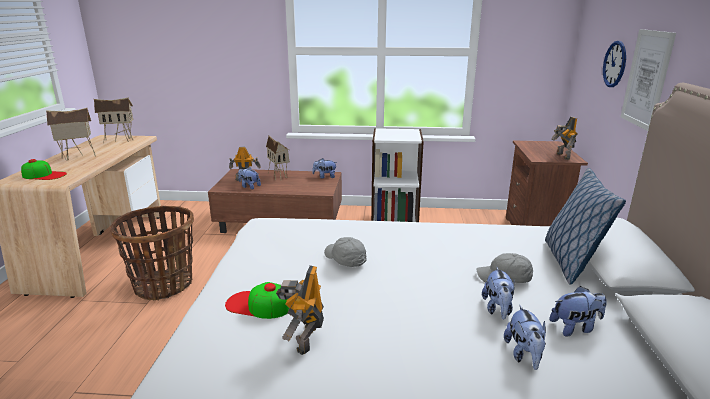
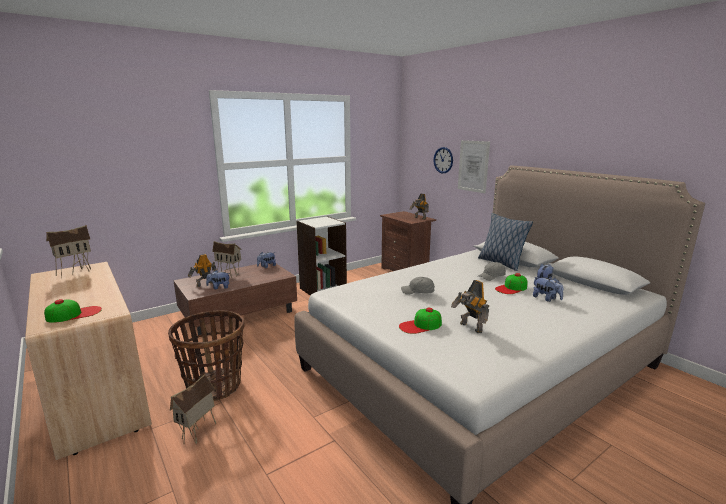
camera: 40 degrees left, 5 degrees down
toy house [46,108,96,161] -> toy house moved to [170,374,216,445]
plush toy [482,267,515,320] -> cap [495,273,527,294]

